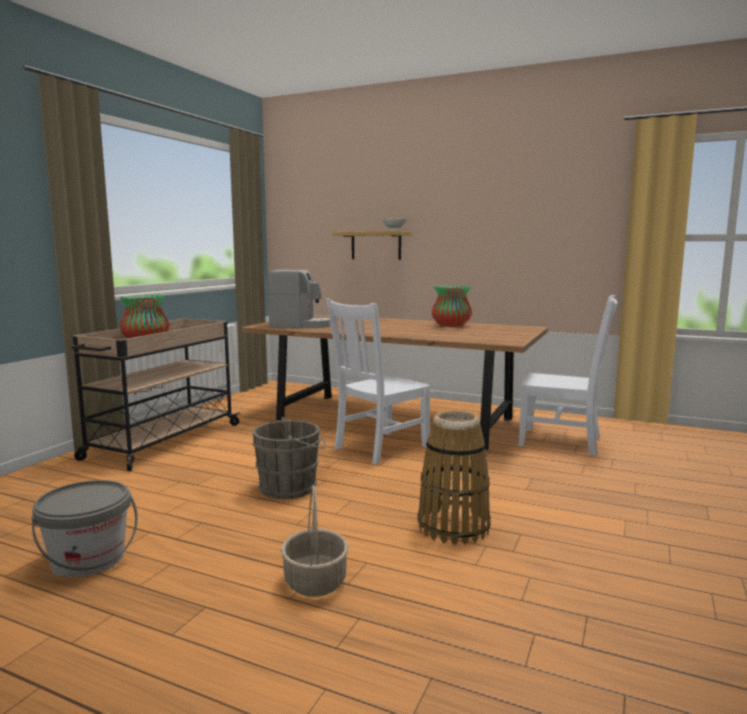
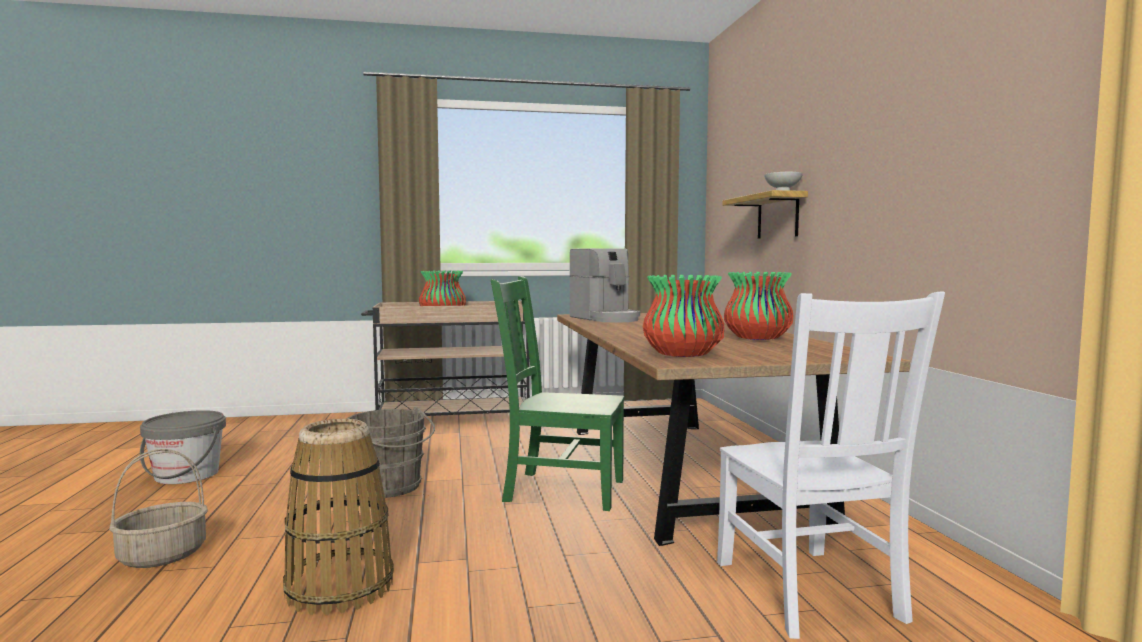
camera: 55 degrees right, 5 degrees down
white chair [326,298,431,465] -> green chair [491,276,625,511]
none -> vase [643,275,724,357]

